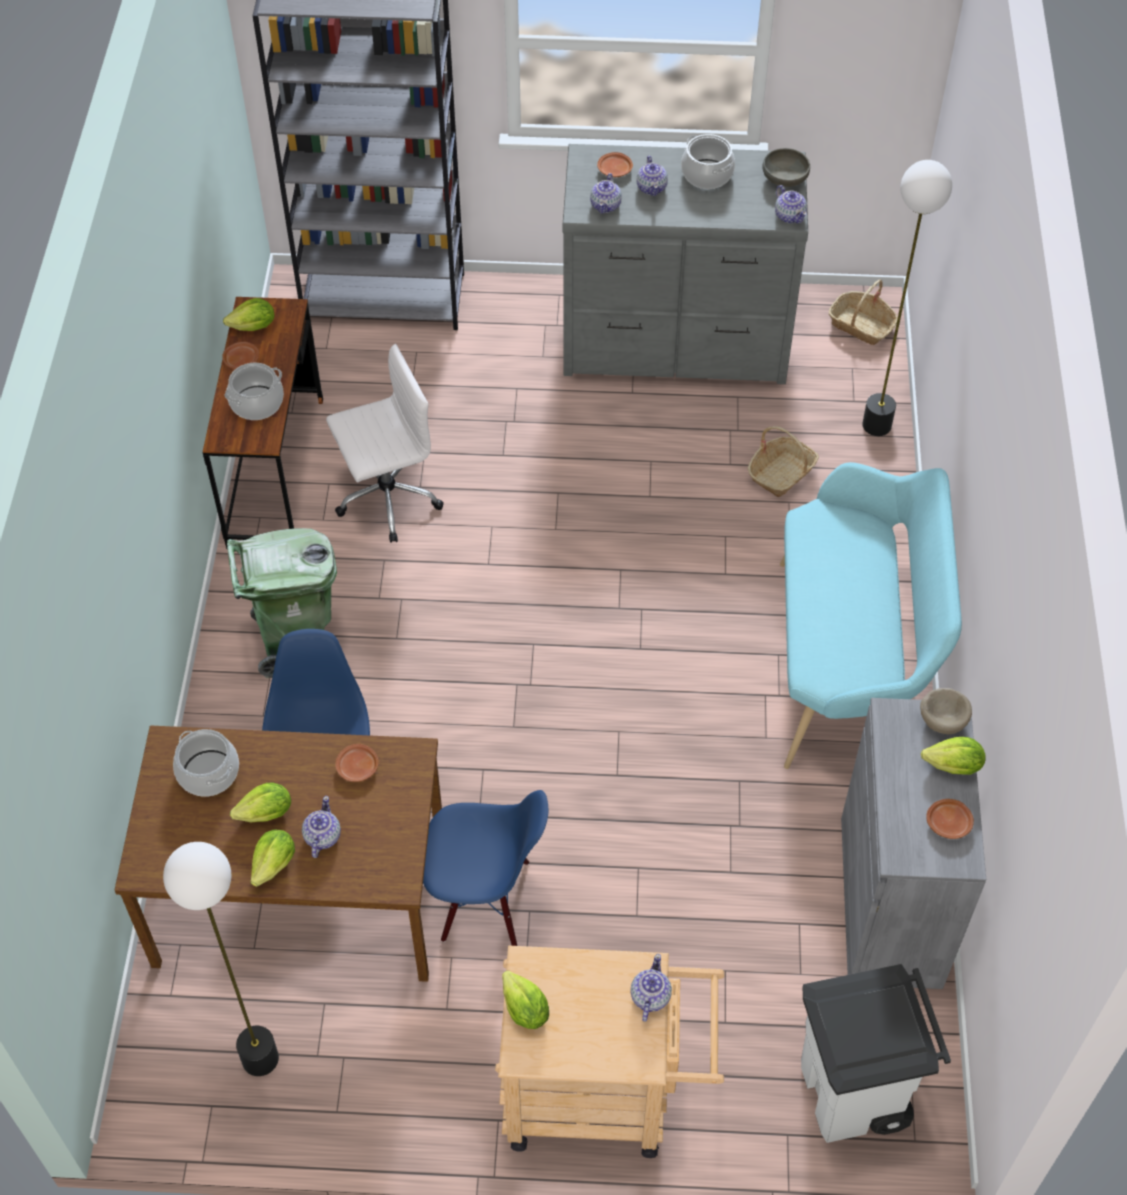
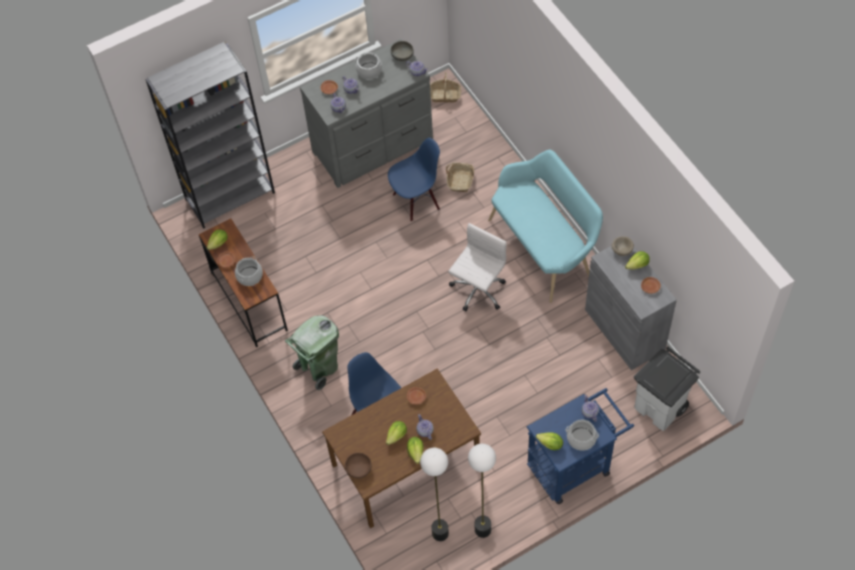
camera: 30 degrees left, 5 degrees up
cooking pot [173,729,239,797] -> cooking pot moved to [566,420,599,451]
white office chair [326,344,444,543] -> white office chair moved to [448,223,507,311]
blue chair [423,790,548,946] -> blue chair moved to [388,138,440,222]
beige cart [495,946,724,1158] -> blue cart [527,388,634,504]
floor lamp [862,160,952,436] -> floor lamp moved to [468,444,496,538]
none -> brown bowl [345,453,372,479]

